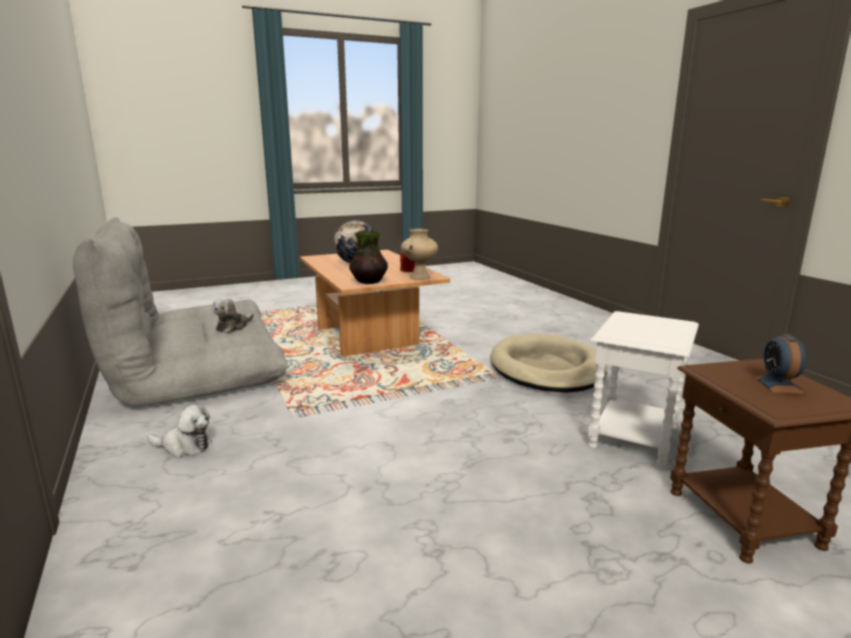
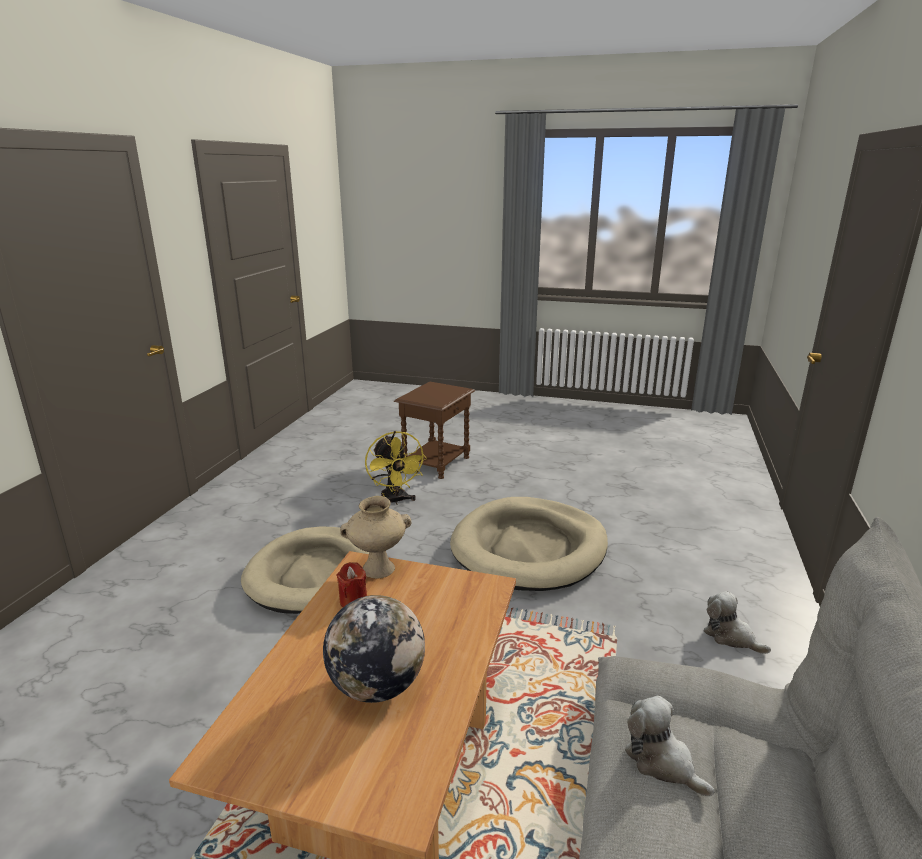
camera: 140 degrees left, 5 degrees up
plush toy [212,297,254,333] -> plush toy turned 105 degrees counterclockwise [625,696,715,797]
vase [349,231,388,284] -> none
white side table [588,311,699,466] -> yellow fan [365,431,427,505]
alarm clock [755,334,806,394] -> none
none -> beige dog bed [450,497,608,591]

